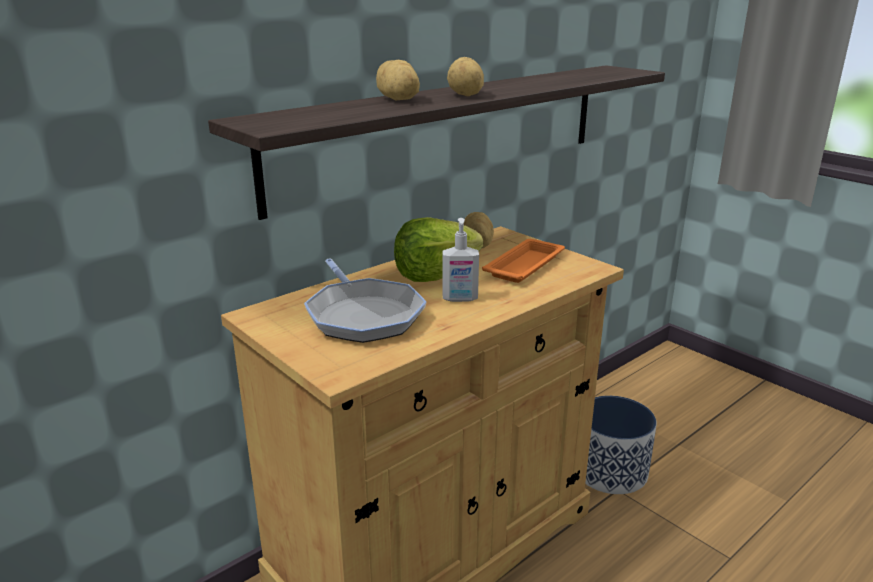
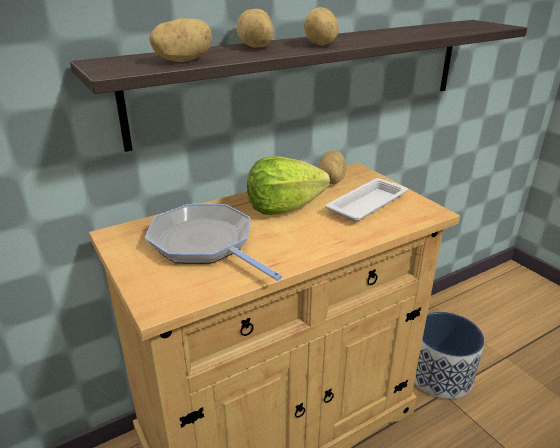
camera: 10 degrees right, 5 degrees up
frying pan [304,259,427,343] -> frying pan turned 150 degrees clockwise [145,204,282,281]
soap dispenser [442,218,479,302] -> none
orange tray [482,239,565,283] -> white tray [325,178,408,222]
none -> potato [150,18,212,62]

